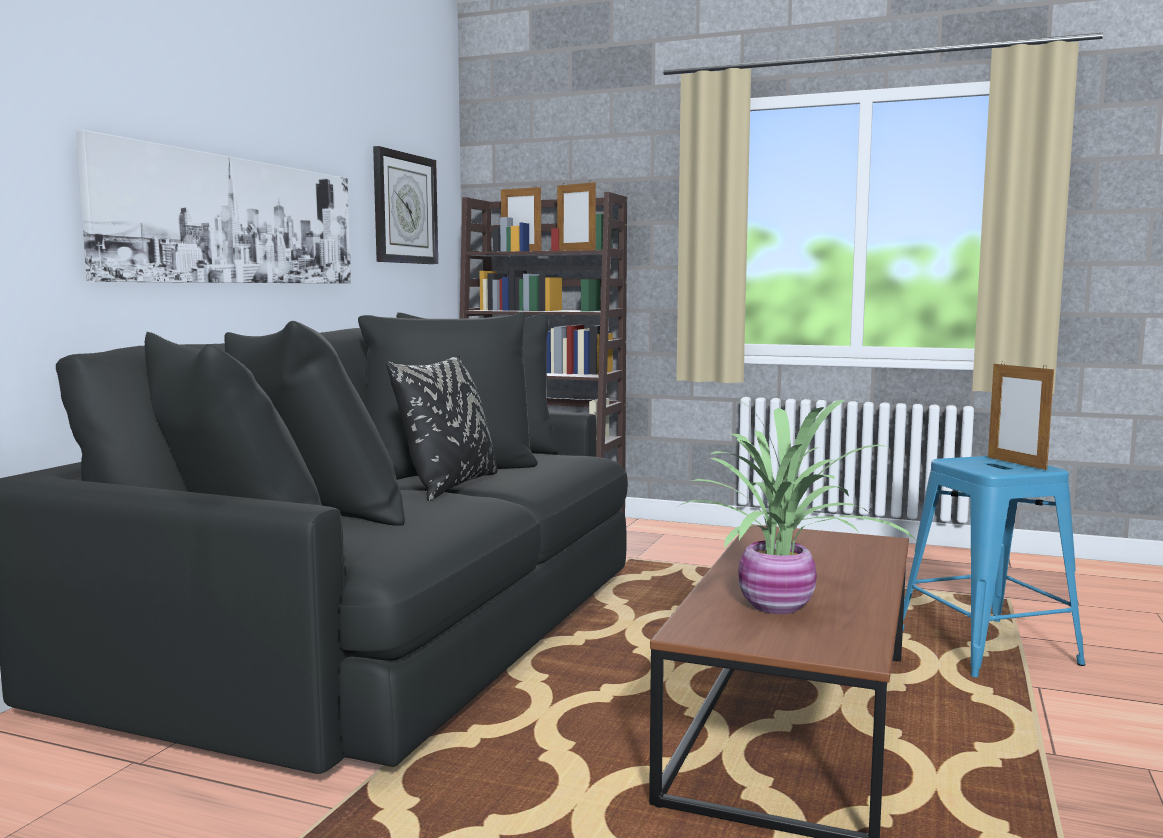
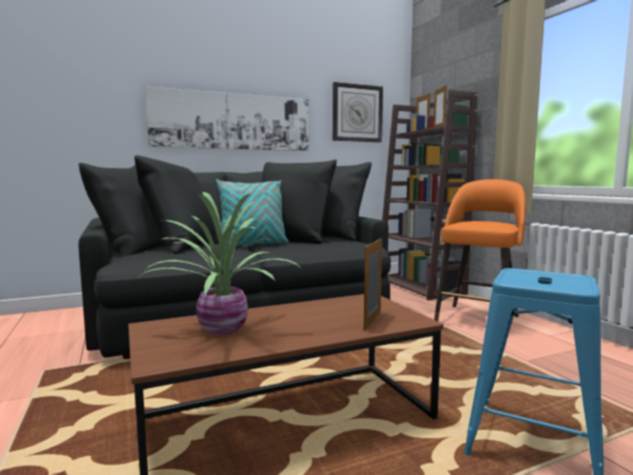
camera: 45 degrees right, 0 degrees up
black pillow [386,355,498,501] -> turquoise pillow [216,179,289,246]
picture frame [988,361,1054,470] -> picture frame moved to [364,238,382,331]
none -> orange stool [434,179,526,321]

